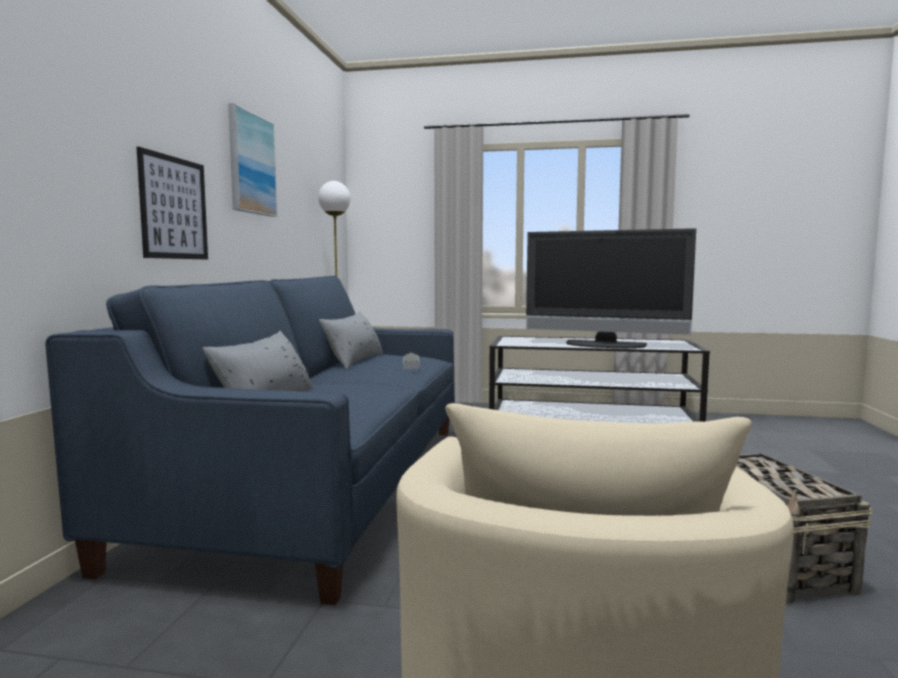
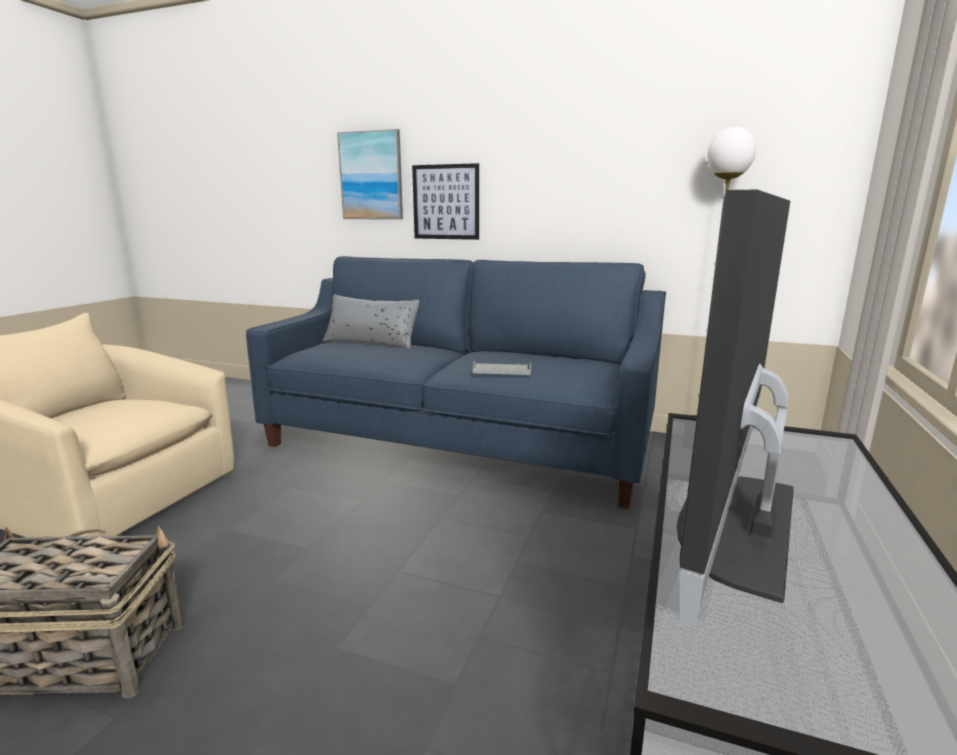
camera: 100 degrees right, 10 degrees up
picture [228,103,278,217] -> picture moved to [337,129,403,220]
grey pillow [319,311,383,369] -> none

